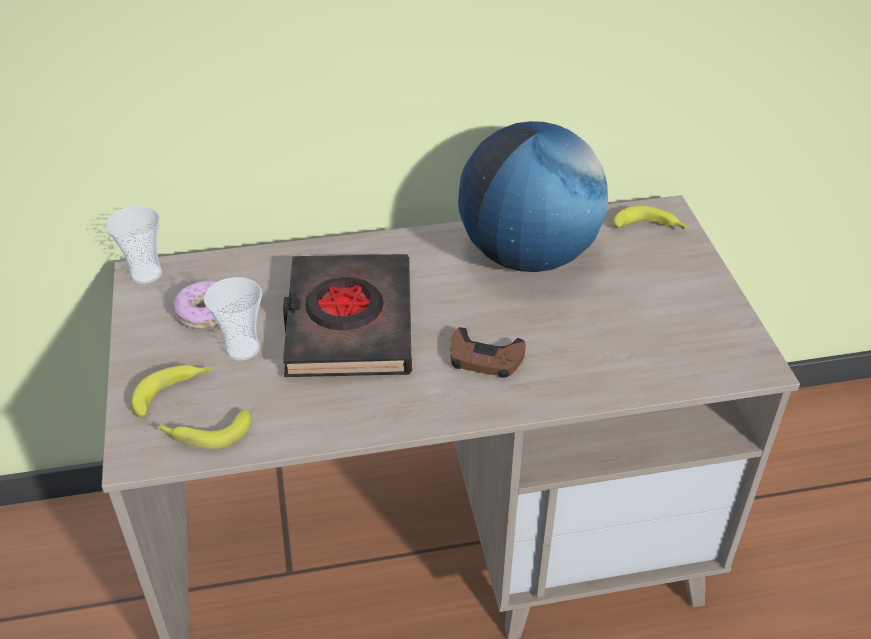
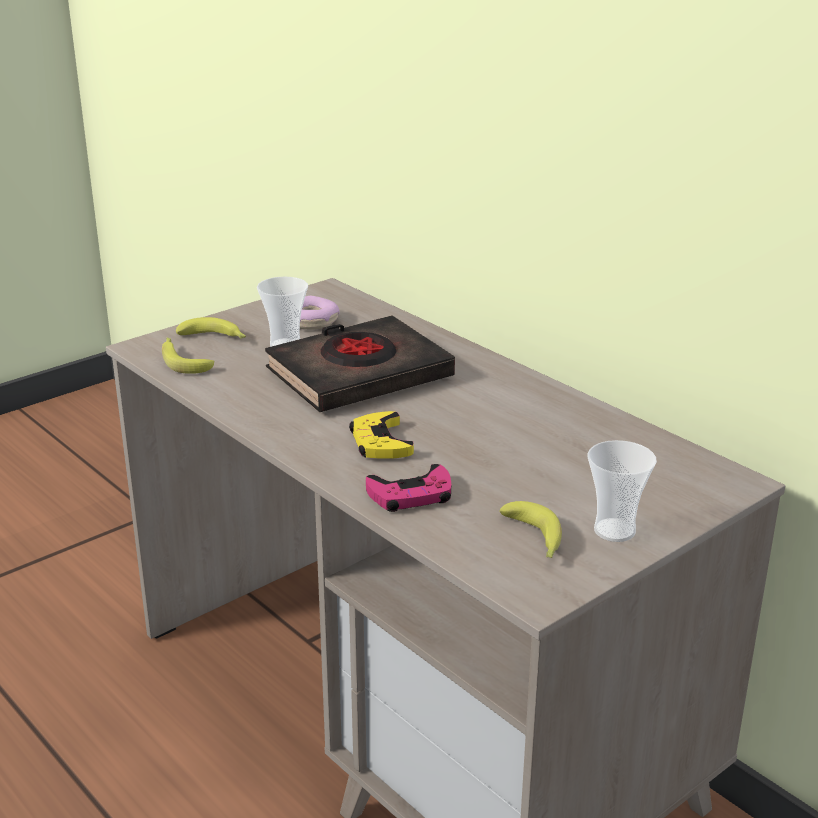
camera: 60 degrees right, 15 degrees down
cup [106,206,162,284] -> cup moved to [587,440,657,542]
brown game controller [450,327,526,378] -> yellow game controller [349,411,414,458]
globe [458,121,608,272] -> none
banana [613,205,690,230] -> banana moved to [499,501,562,558]
none -> pink game controller [366,464,451,512]

